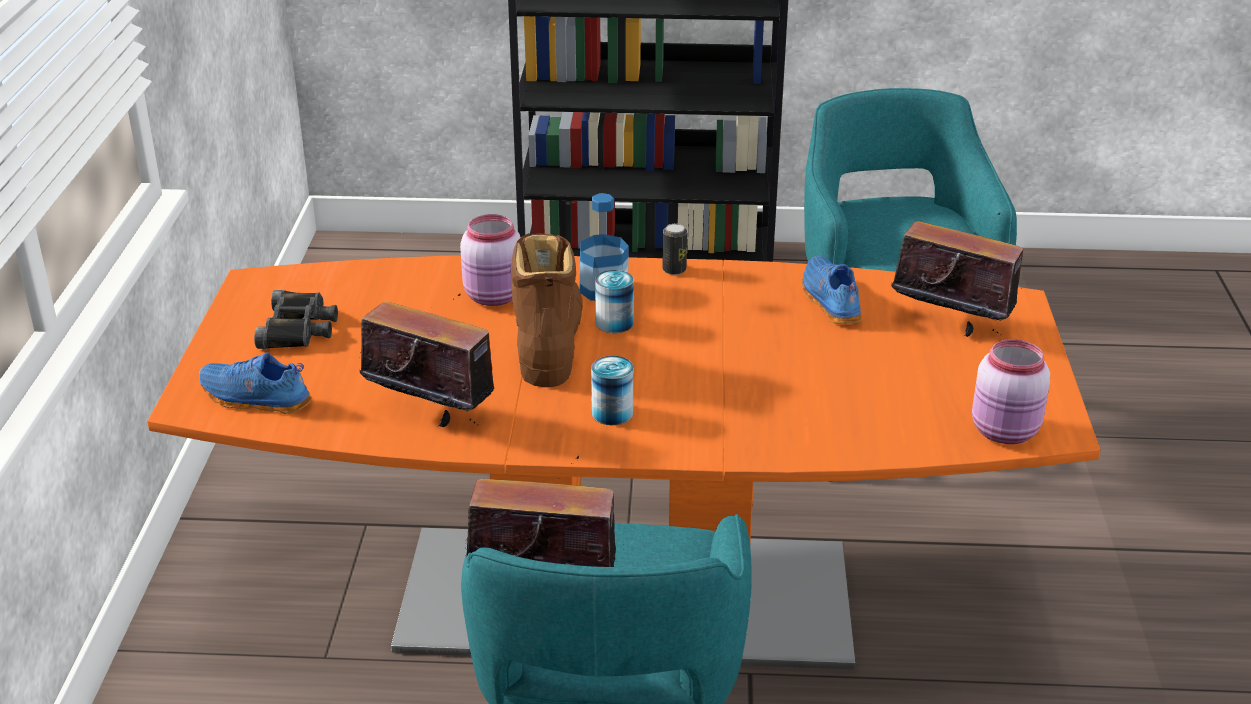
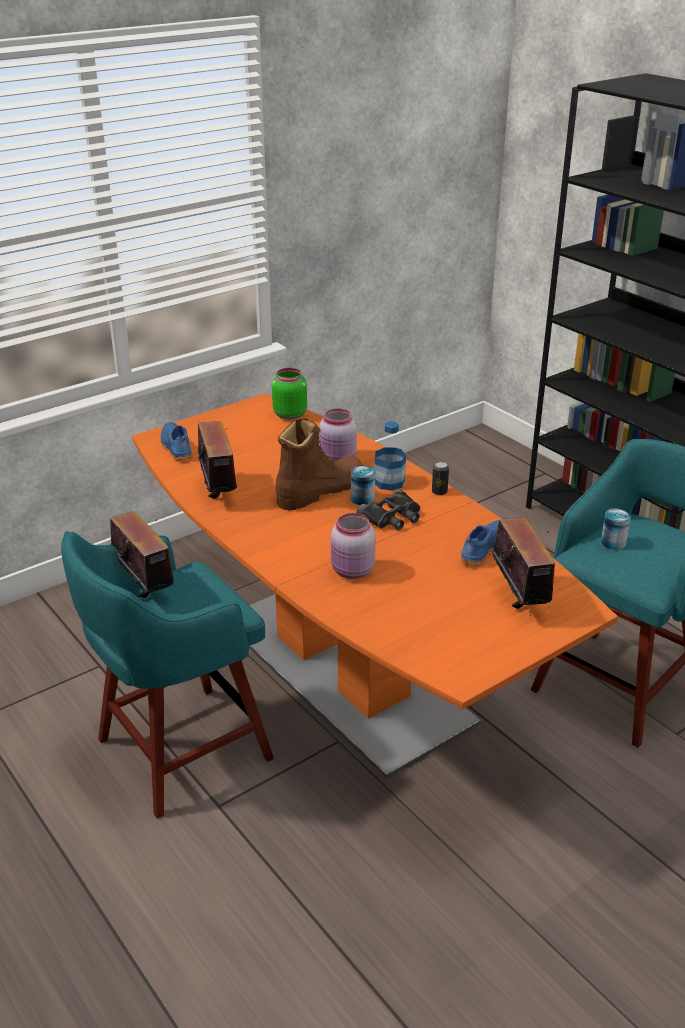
camera: 50 degrees right, 0 degrees up
black binoculars [254,290,338,349] -> black binoculars moved to [356,489,420,530]
can [591,356,633,425] -> can moved to [601,508,631,550]
pink jar [972,339,1050,444] -> pink jar moved to [331,513,376,579]
none -> green jar [272,368,307,420]

